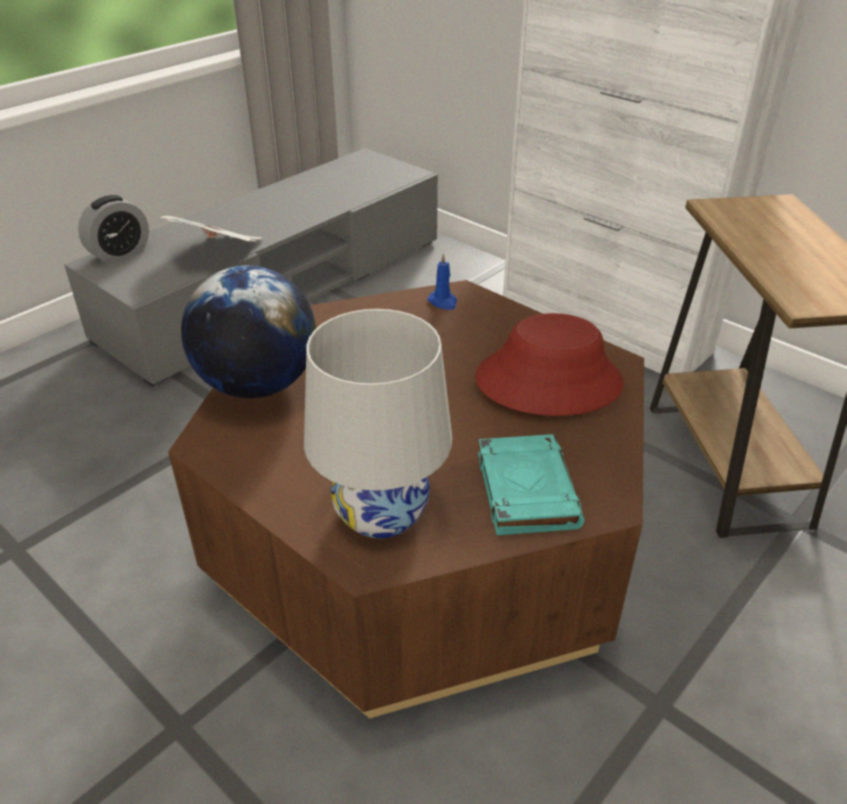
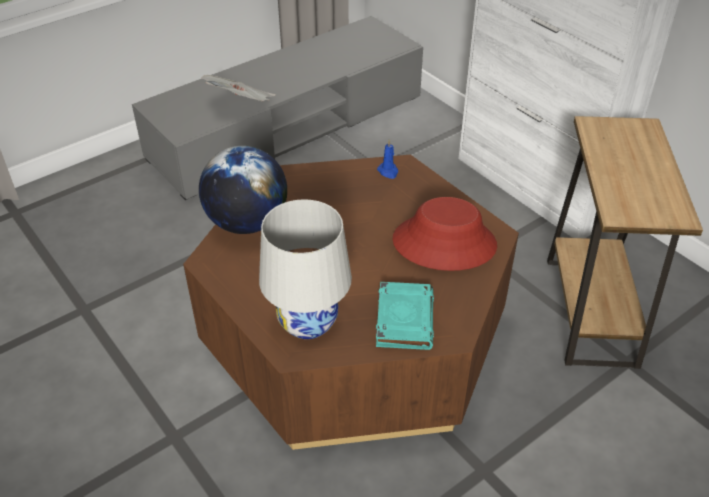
camera: 10 degrees right, 5 degrees up
alarm clock [78,195,149,263] -> none

